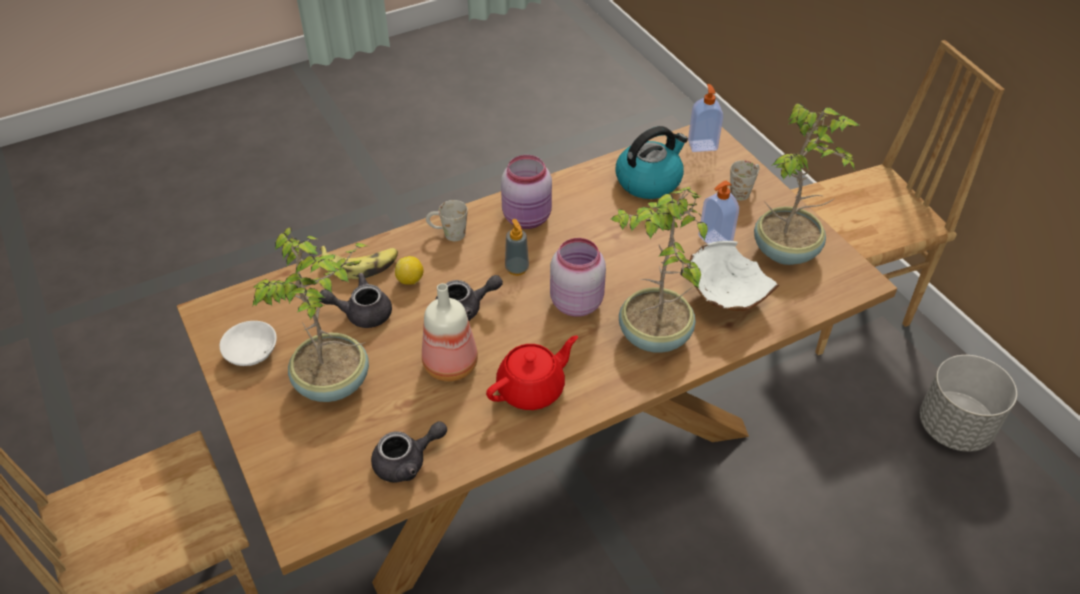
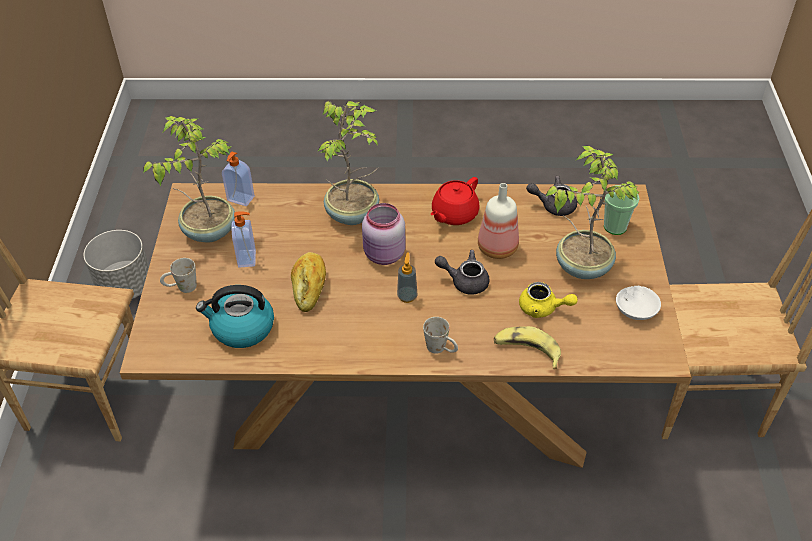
camera: 150 degrees left, 0 degrees up
grey teapot [320,273,392,328] -> yellow teapot [519,282,578,318]
lemon [395,256,424,285] -> none
red teapot [486,335,578,410] -> red teapot turned 45 degrees counterclockwise [431,177,480,225]
pink jar [501,155,552,229] -> none
white bowl [687,241,779,311] -> none
soap dispenser [688,84,723,152] -> soap dispenser moved to [222,152,255,206]
none -> bread [291,252,326,312]
none -> cup [604,185,640,235]

